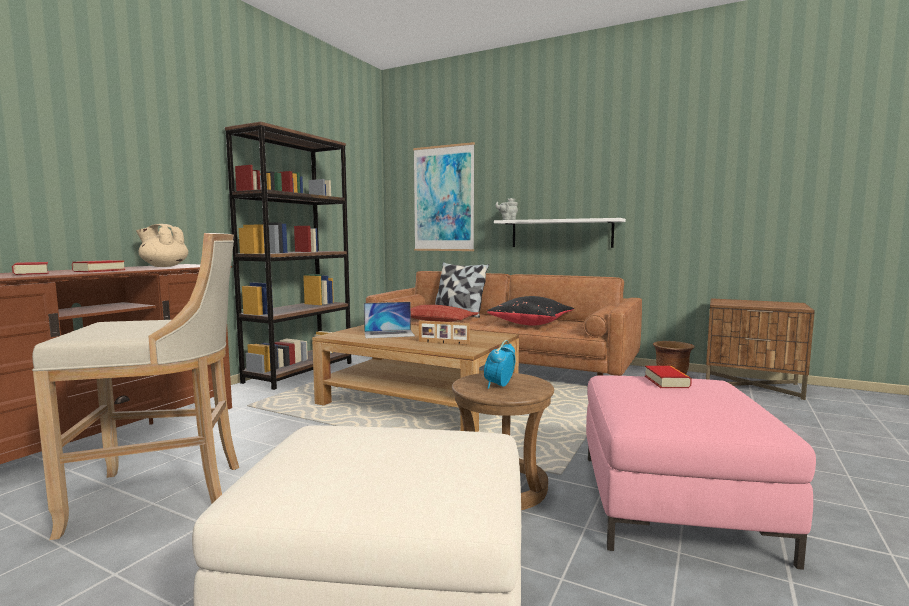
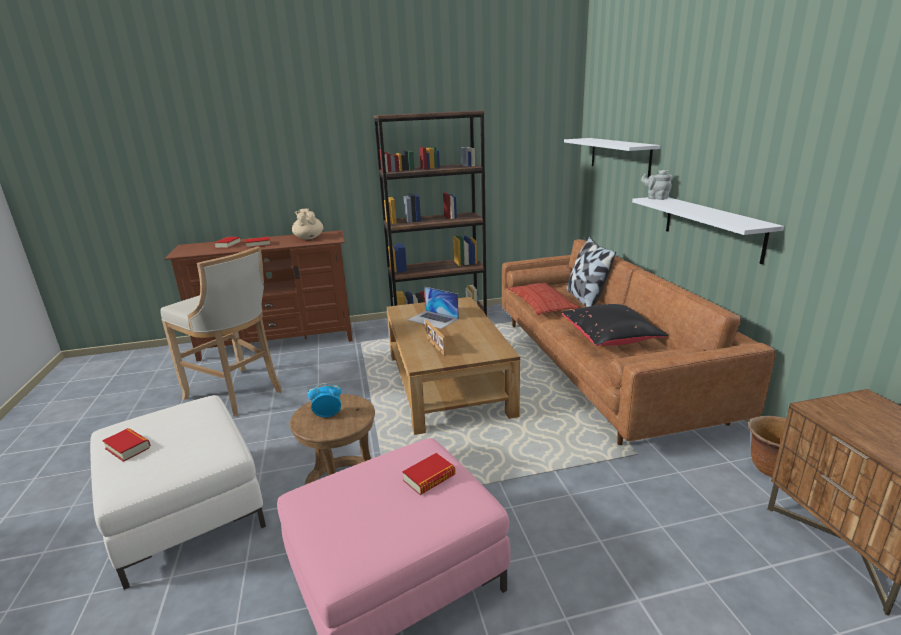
camera: 50 degrees right, 15 degrees up
picture [413,142,475,251] -> white shelf [564,138,661,177]
none -> book [102,428,151,462]

